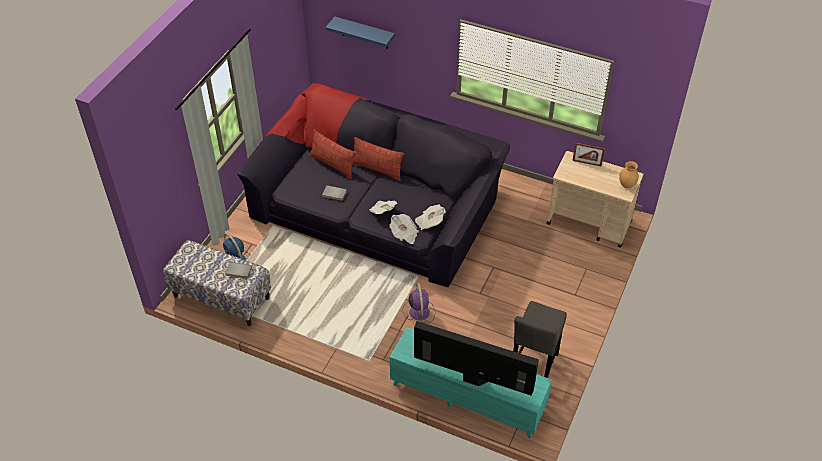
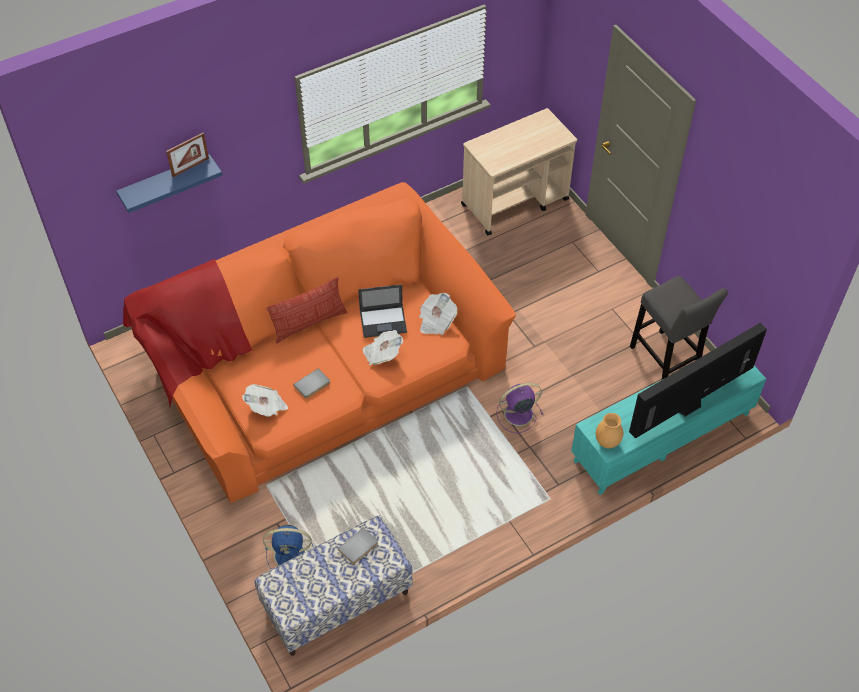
camera: 55 degrees left, 5 degrees up
black sofa [237,83,510,287] -> orange sofa [123,182,516,503]
pillow [309,130,356,179] -> none
newspaper [389,214,419,244] -> newspaper moved to [242,384,288,417]
purple fan [402,283,435,324] -> purple fan turned 45 degrees counterclockwise [496,383,543,433]
picture frame [572,143,605,166] -> picture frame moved to [166,133,209,177]
brown vase [619,161,639,188] -> brown vase moved to [596,413,623,448]
none -> laptop [358,284,407,338]

